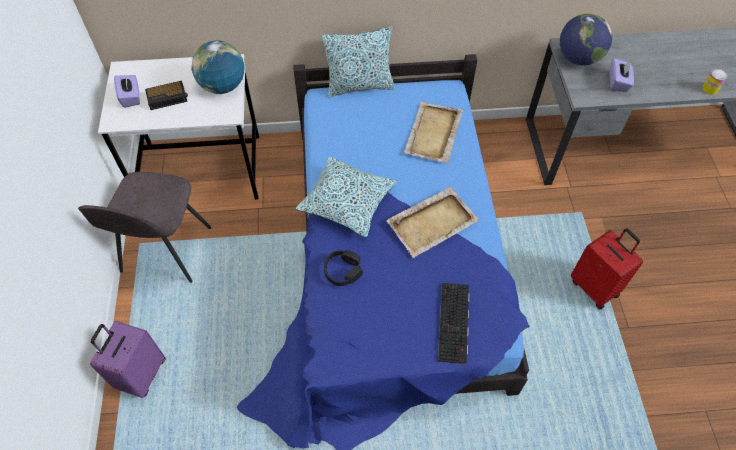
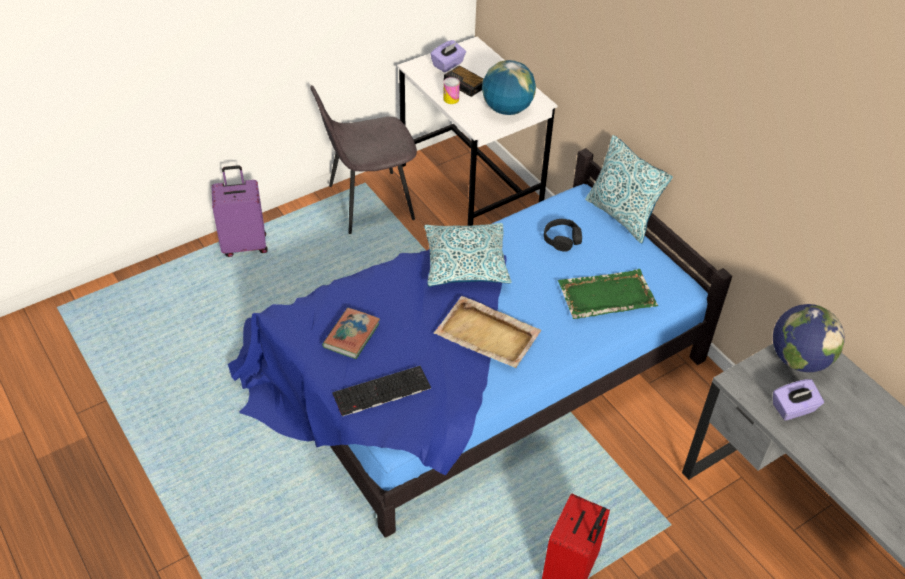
camera: 60 degrees right, 10 degrees down
black headphones [324,250,363,286] -> black headphones moved to [544,219,582,252]
beige tray [404,102,463,163] -> green tray [558,269,658,319]
can [702,69,727,95] -> can moved to [443,77,460,104]
none -> book [322,308,380,359]

